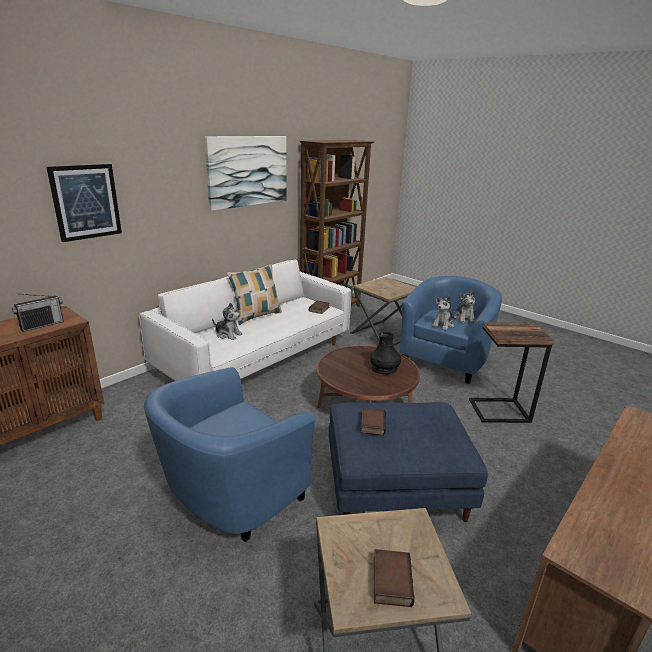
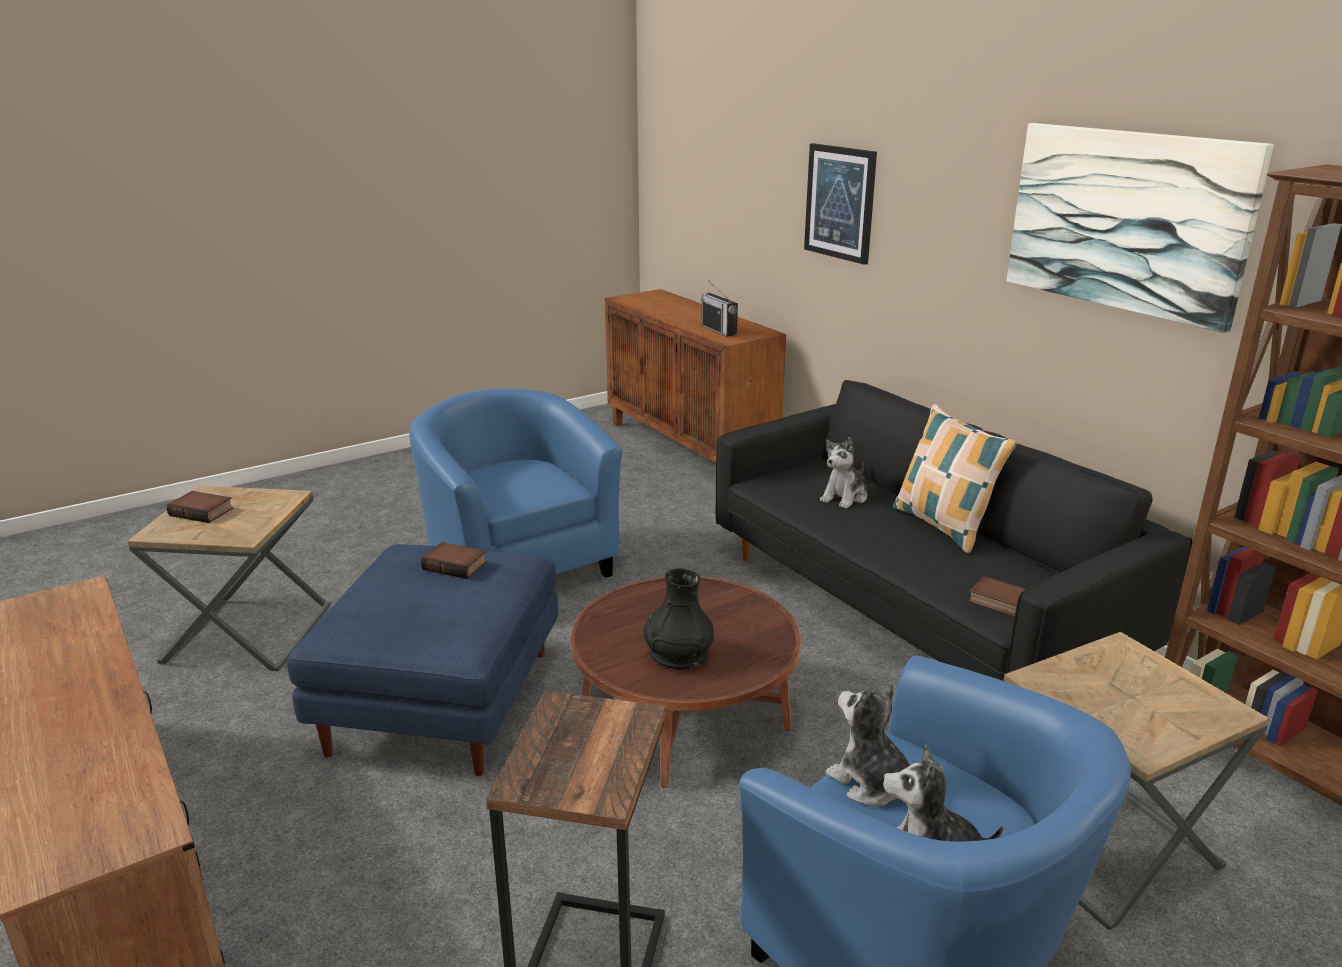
camera: 105 degrees right, 0 degrees up
white sofa [139,260,351,381] -> black sofa [716,380,1193,681]

